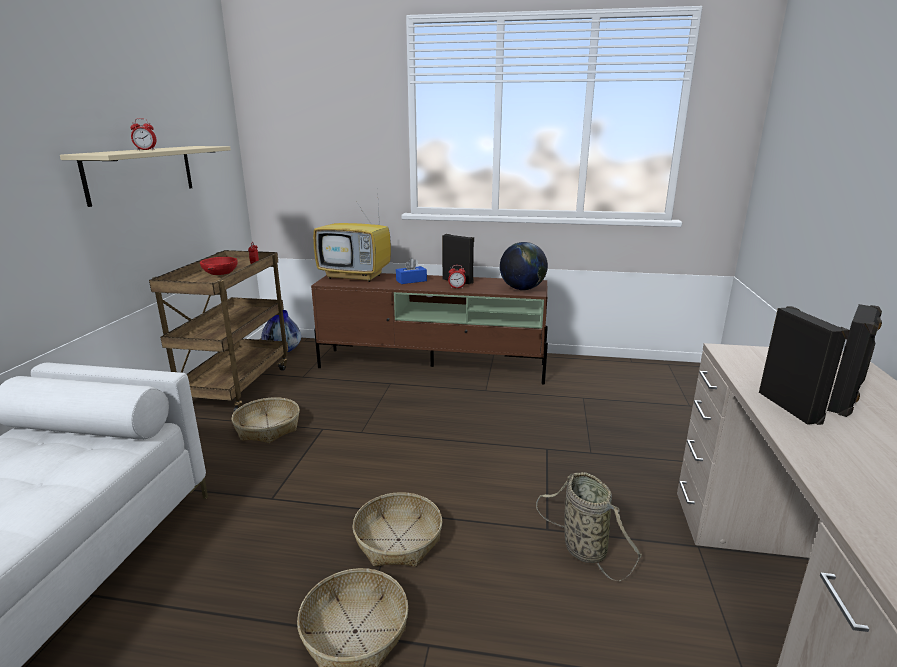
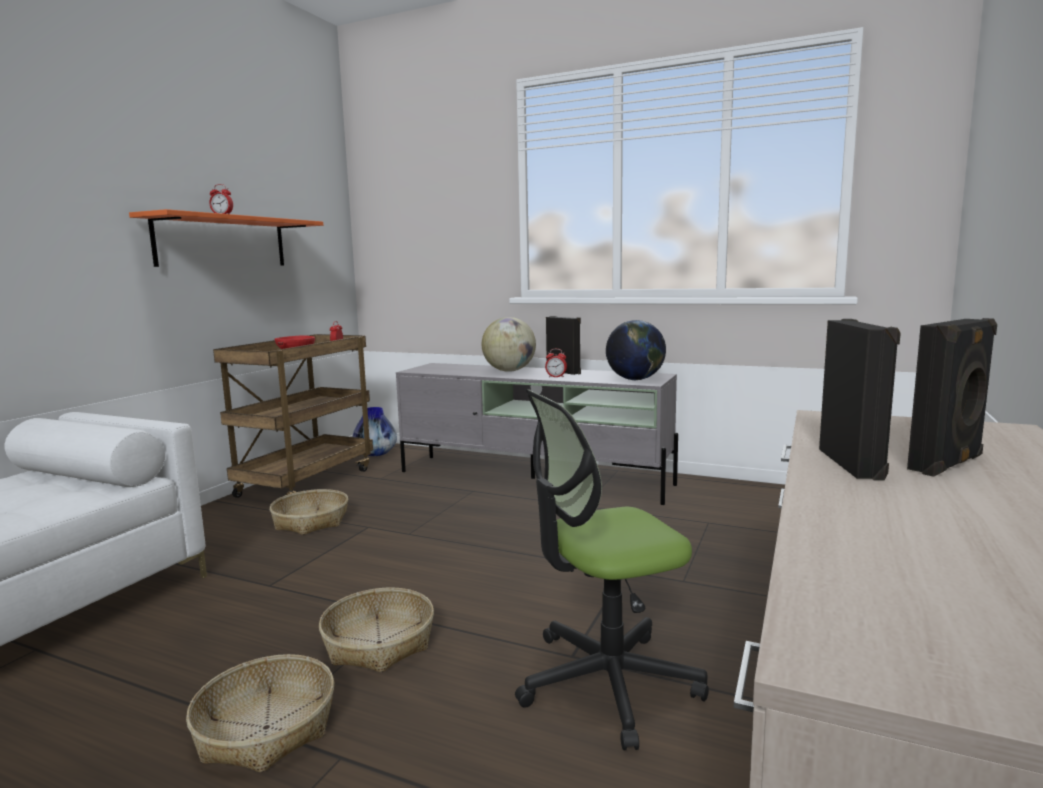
camera: 15 degrees right, 10 degrees down
beige shelf [60,146,231,207] -> orange shelf [129,209,323,267]
brown tv stand [311,273,548,384] -> grey tv stand [396,363,678,505]
television [313,186,391,282] -> none
blue tissue box [396,258,427,284] -> globe [482,317,536,372]
basket [536,472,642,582] -> office chair [515,389,709,750]

